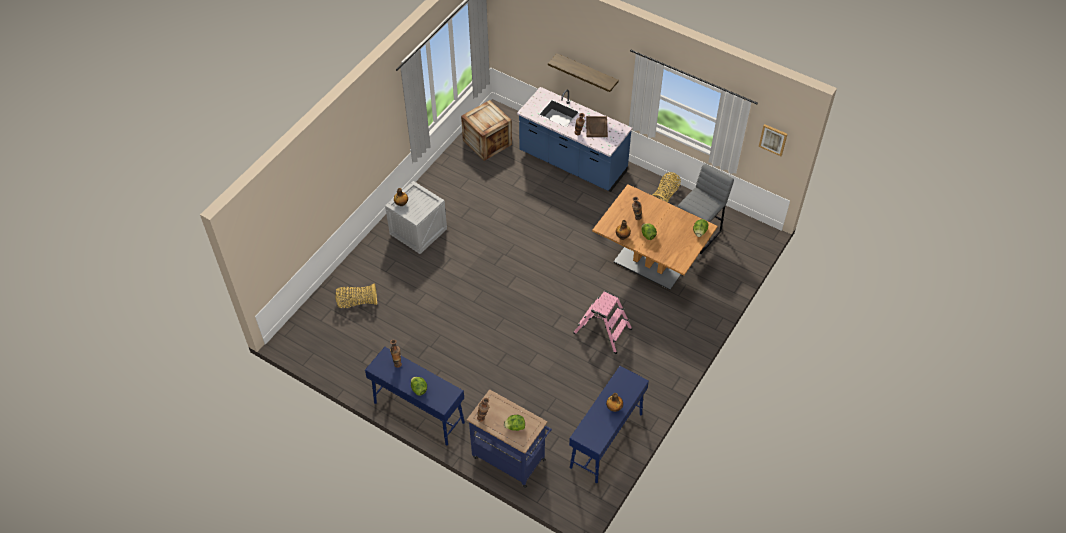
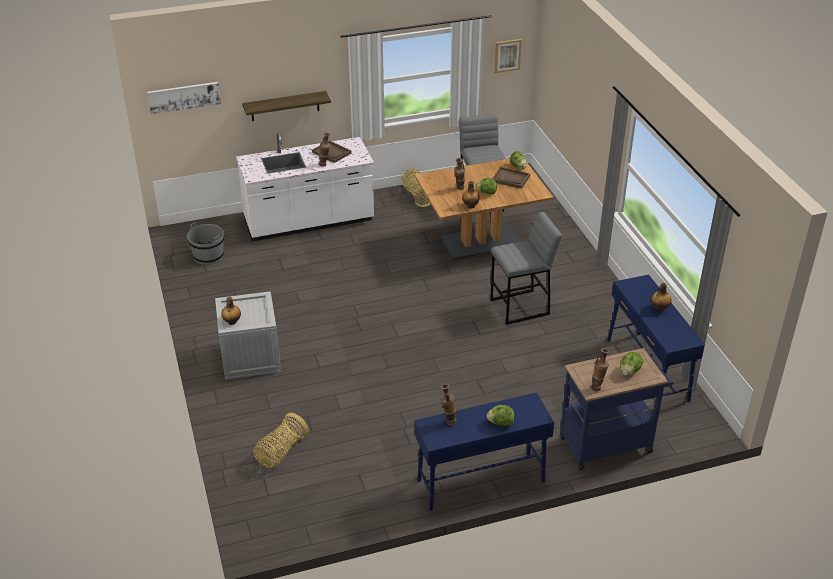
camera: 50 degrees left, 15 degrees down
crate [461,100,512,161] -> grey bucket [187,222,224,265]
blue counter [517,87,632,192] -> white counter [236,133,374,241]
pink step ladder [573,290,633,354] -> grey stool [490,212,562,325]
none -> picture [147,82,221,114]
none -> brown tray [492,167,530,189]

